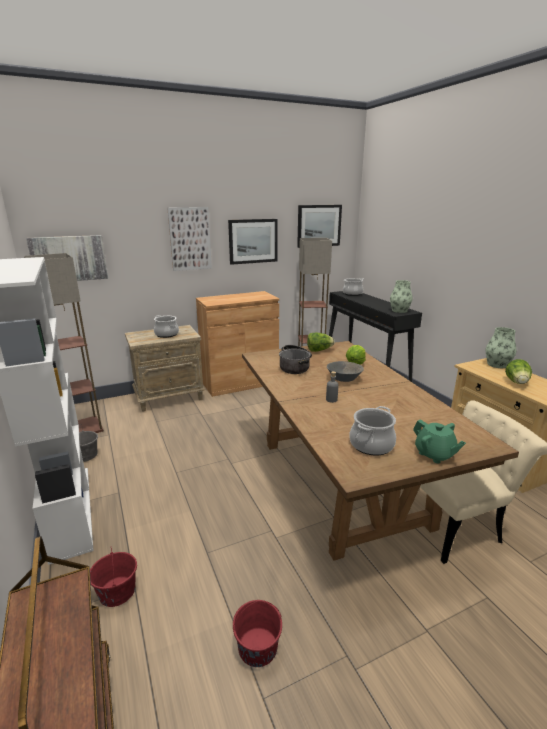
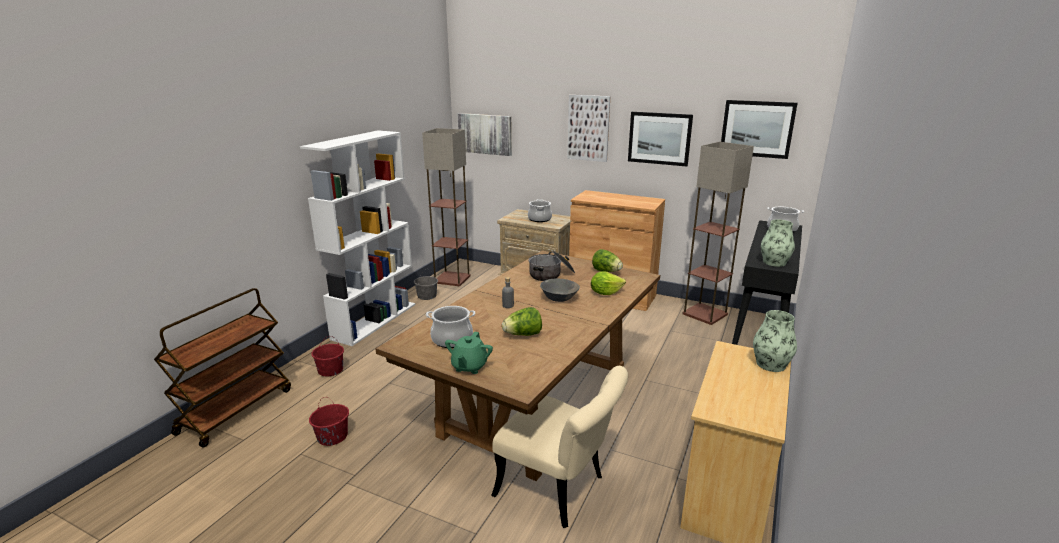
camera: 50 degrees right, 0 degrees up
lettuce [505,359,532,384] -> lettuce moved to [502,307,542,336]

